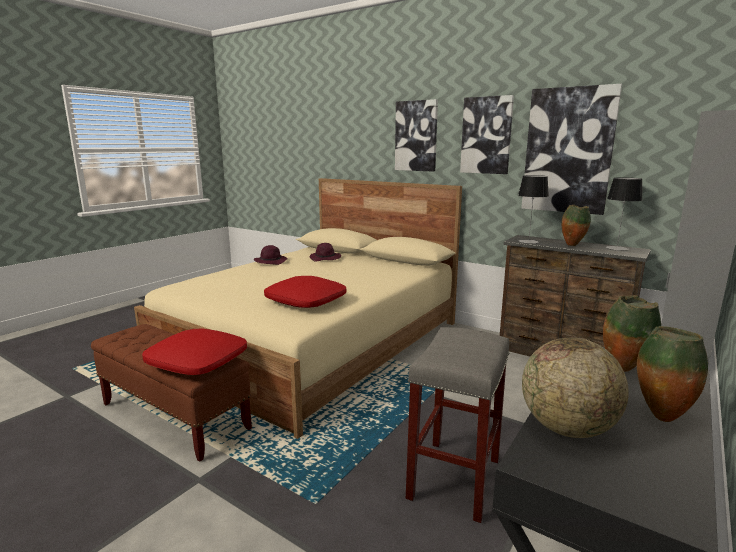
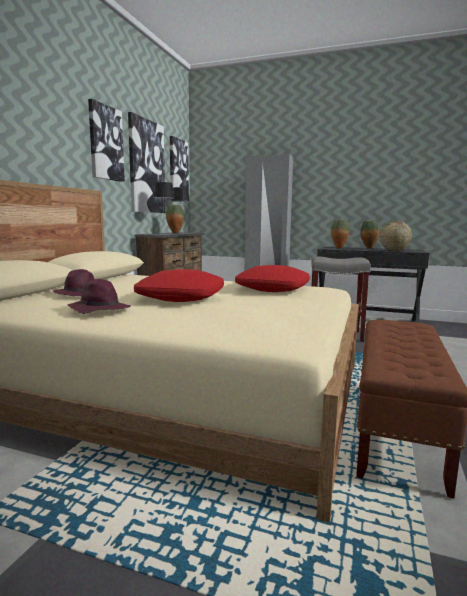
camera: 105 degrees left, 5 degrees down
red pillow [142,328,247,375] -> red pillow moved to [134,269,224,302]
picture [395,99,438,171] -> picture moved to [170,136,189,191]

